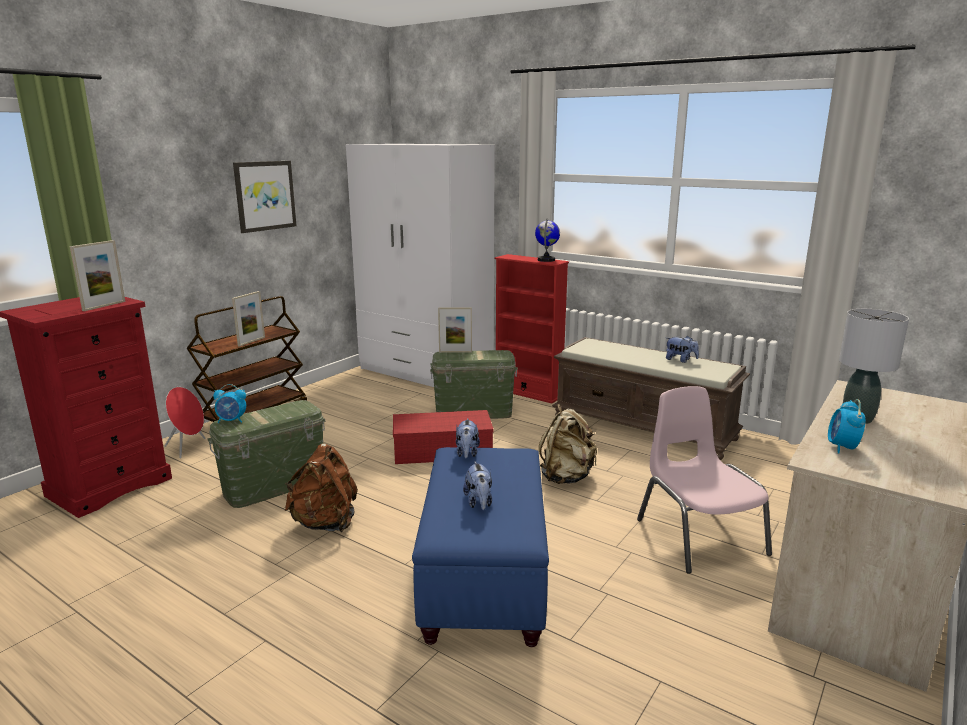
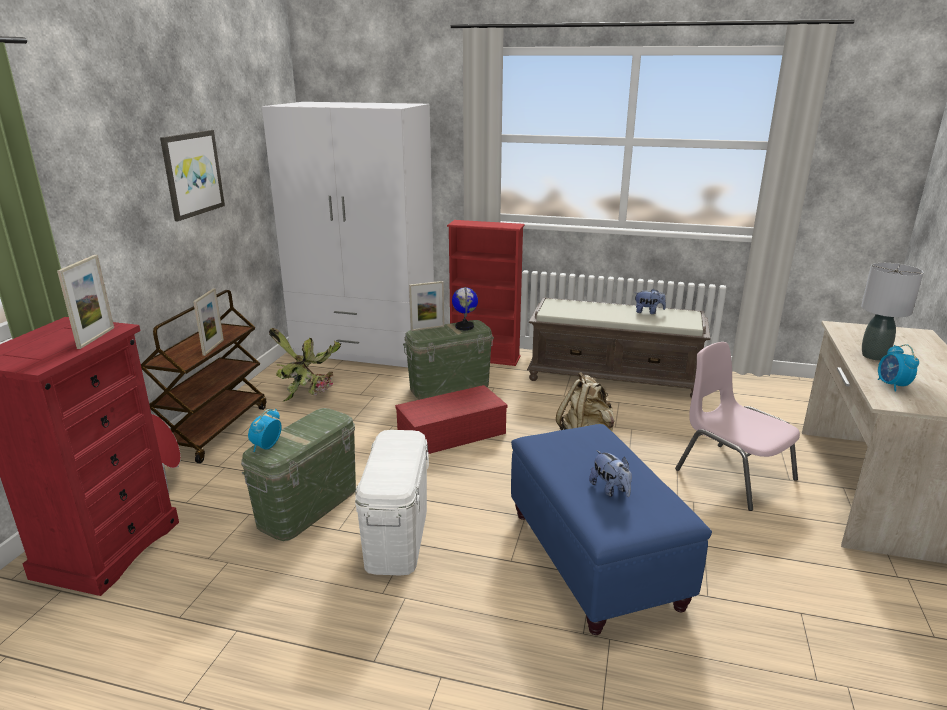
camera: 20 degrees left, 5 degrees up
alarm clock [213,384,246,423] -> alarm clock turned 135 degrees clockwise [248,409,282,452]
brown backpack [285,444,358,532] -> white storage box [355,430,429,575]
plush toy [456,419,480,458] -> none
globe [535,218,560,262] -> globe moved to [452,287,478,330]
none -> potted plant [269,328,341,402]

